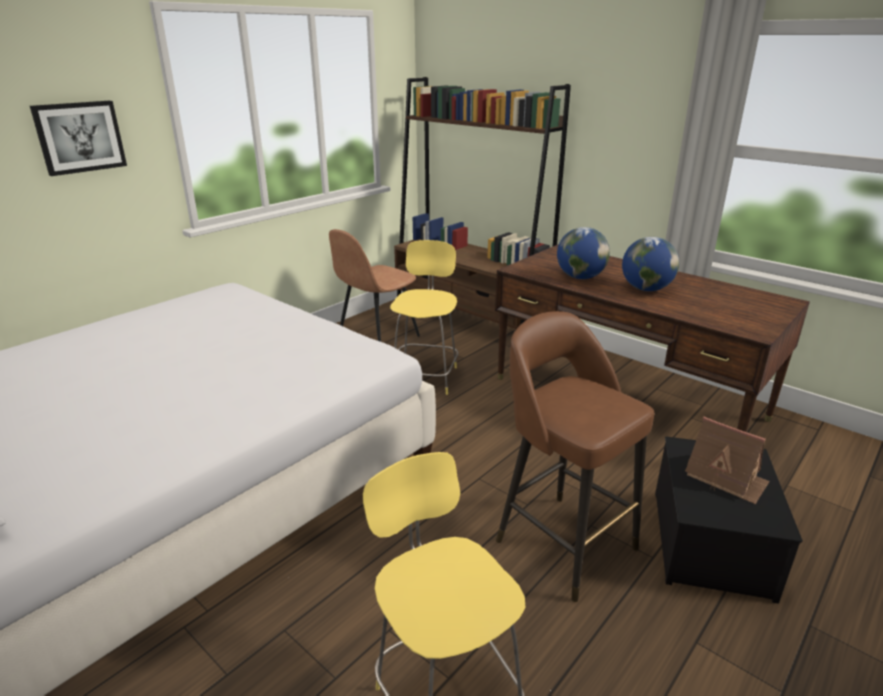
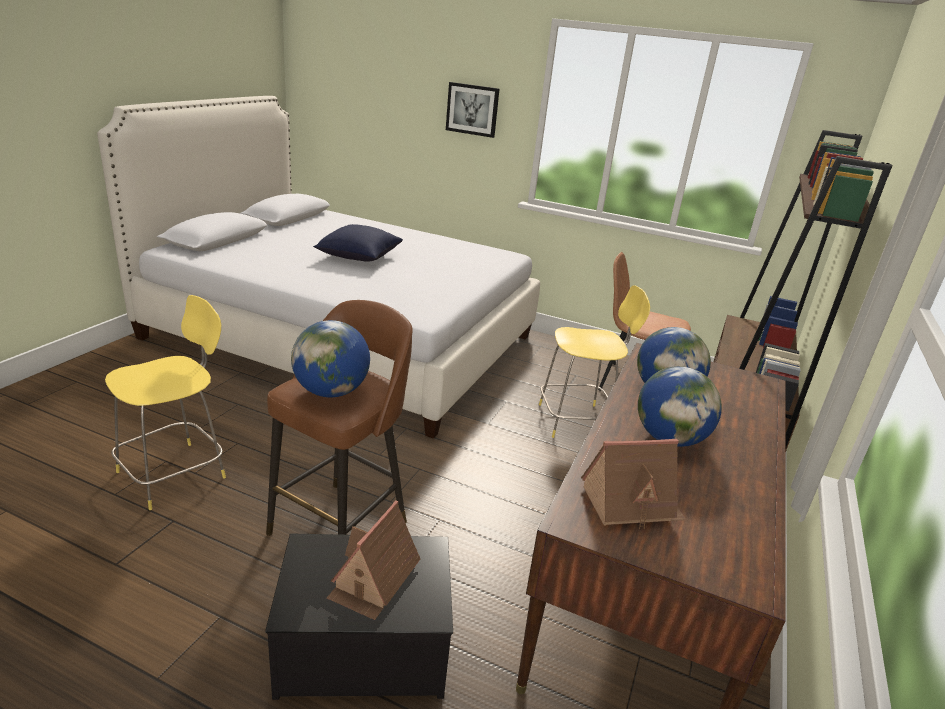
camera: 70 degrees right, 0 degrees up
none -> globe [291,320,370,398]
none -> blue pillow [313,224,403,262]
none -> toy house [581,439,686,529]

